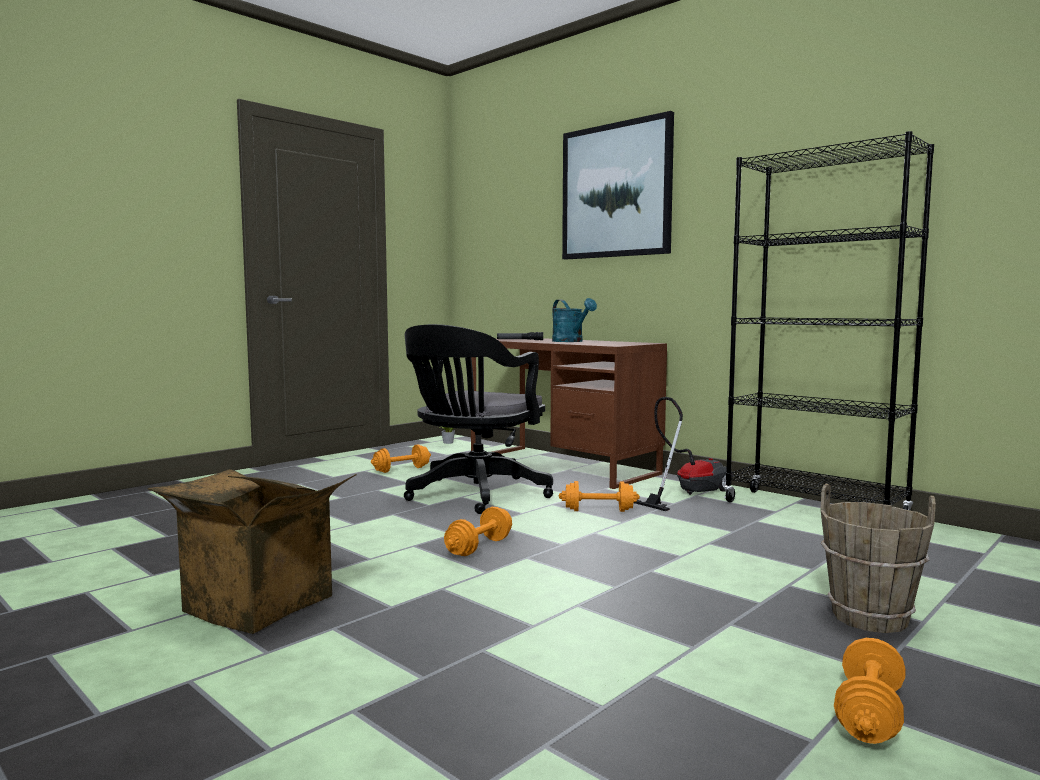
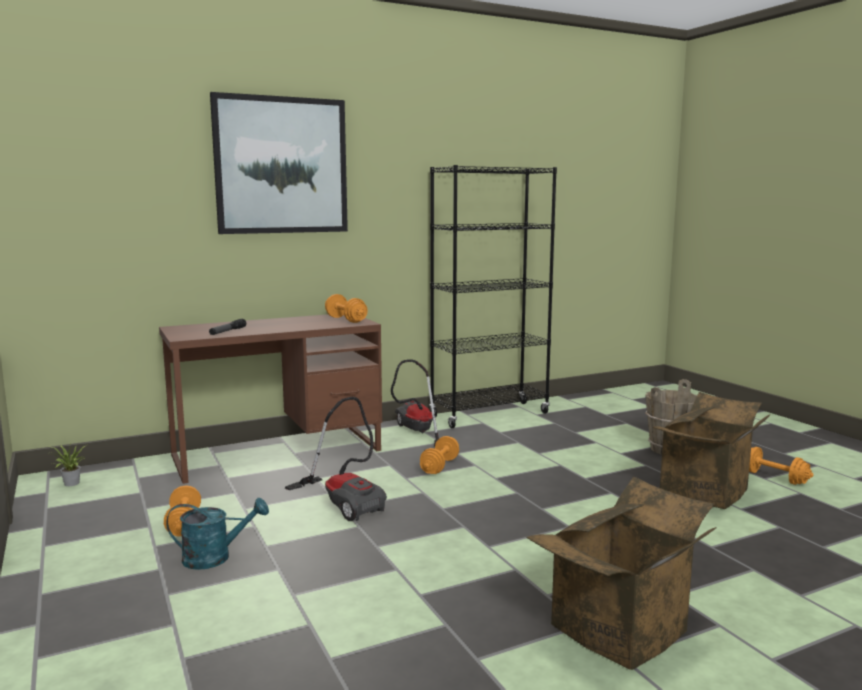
camera: 70 degrees left, 5 degrees up
black office chair [404,324,553,514] -> vacuum cleaner [285,397,387,521]
orange dumbbell [444,507,512,556] -> orange dumbbell moved to [325,294,368,323]
turquoise watering can [552,298,597,342] -> turquoise watering can moved to [166,498,269,570]
none -> cardboard box [653,392,770,509]

